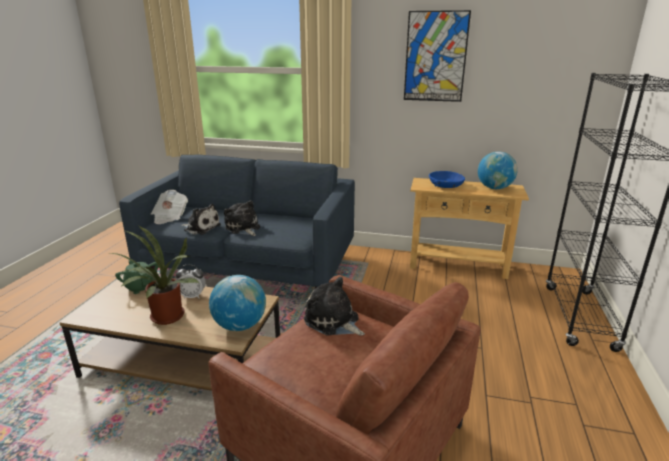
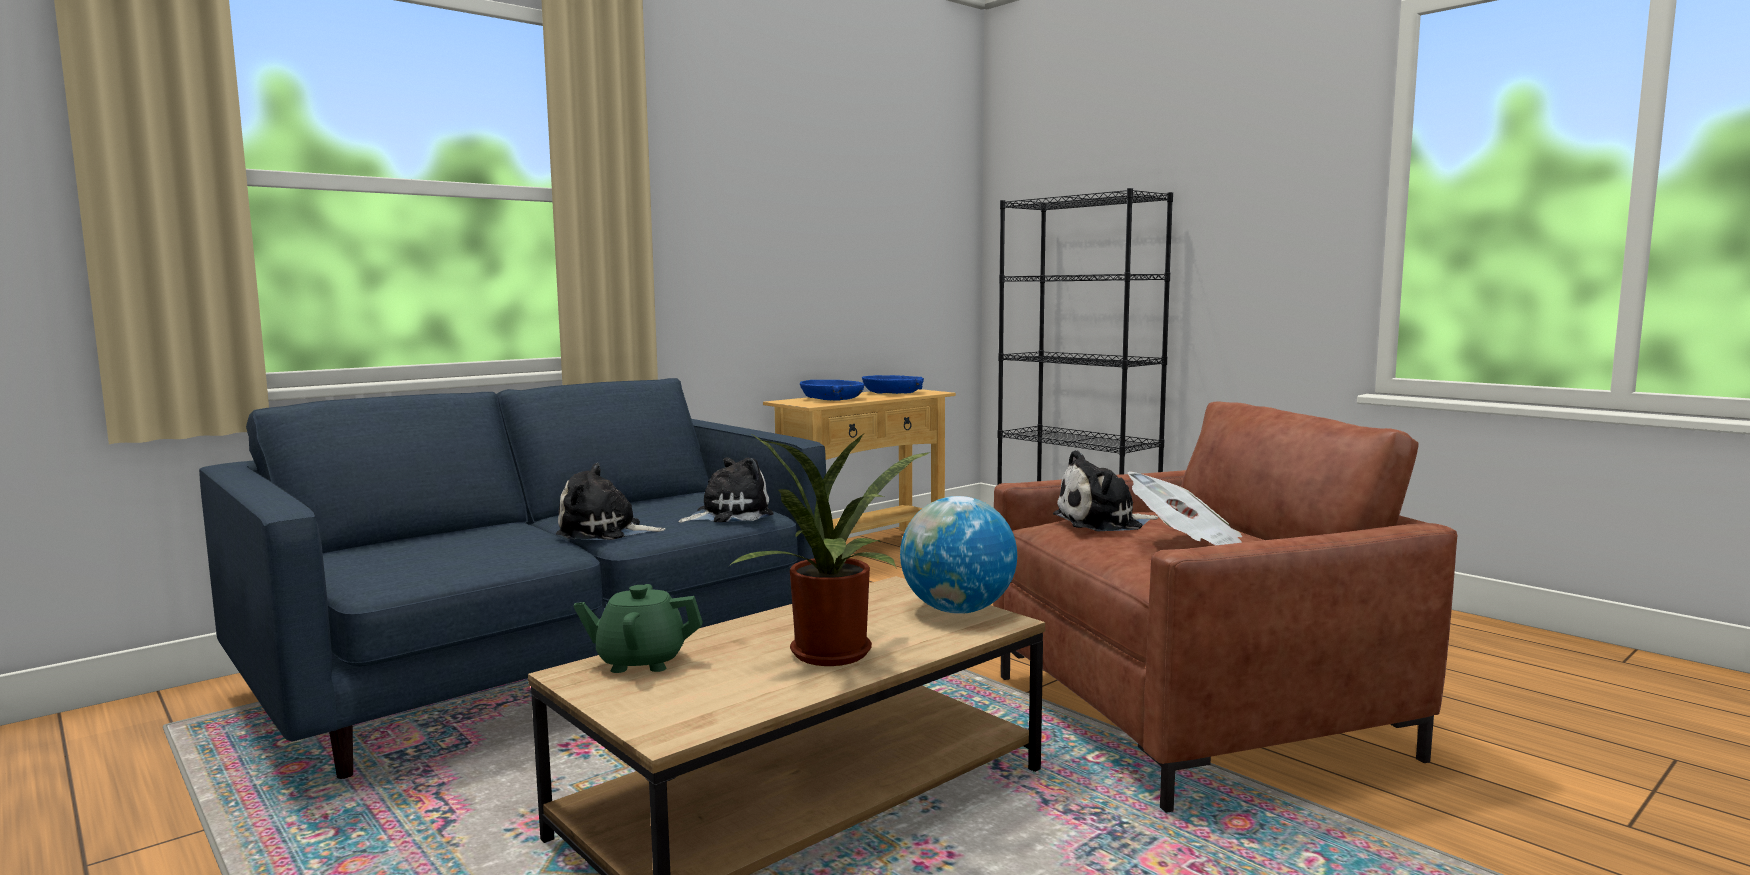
camera: 55 degrees left, 15 degrees down
newspaper [151,190,188,224] -> newspaper moved to [1127,471,1242,545]
alarm clock [176,265,206,299] -> none
plush toy [181,203,221,235] -> plush toy moved to [678,457,773,523]
picture [404,10,471,102] -> none
globe [478,151,518,189] -> blue bowl [862,375,924,394]

